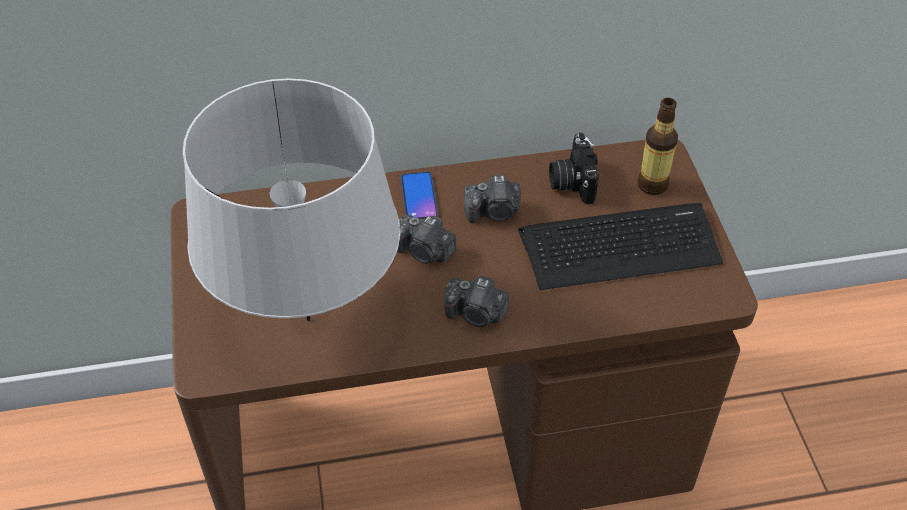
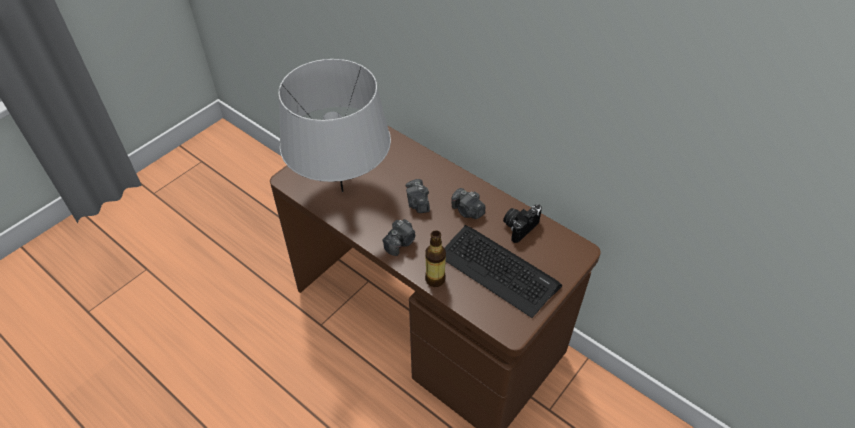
camera: 50 degrees right, 0 degrees up
phone [401,172,438,219] -> none
camera [444,276,509,327] -> camera turned 120 degrees counterclockwise [383,219,415,256]
bottle [638,98,678,195] -> bottle moved to [425,230,446,287]

